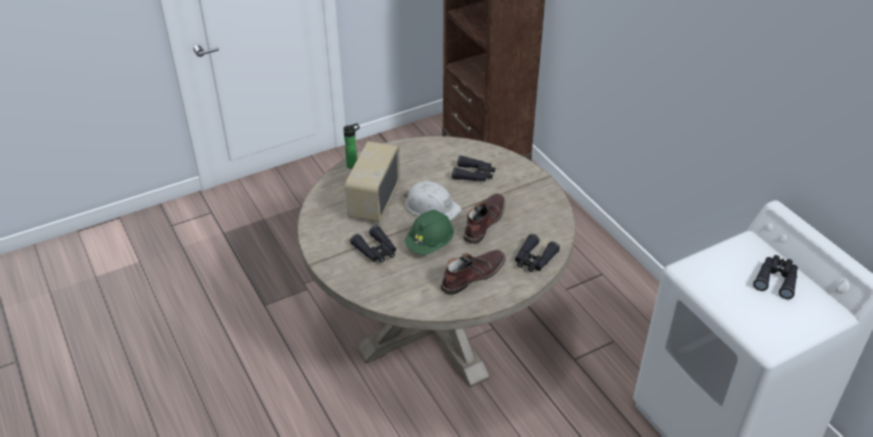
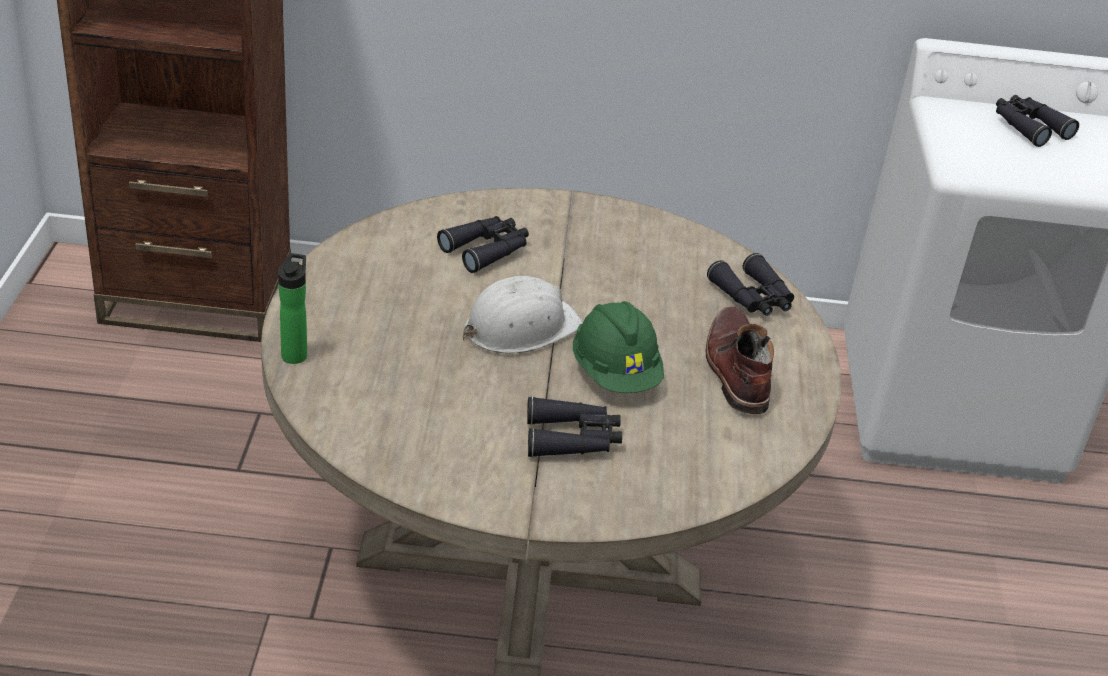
camera: 60 degrees left, 5 degrees down
radio [345,141,400,222] -> none
brown boot [463,193,505,244] -> none

